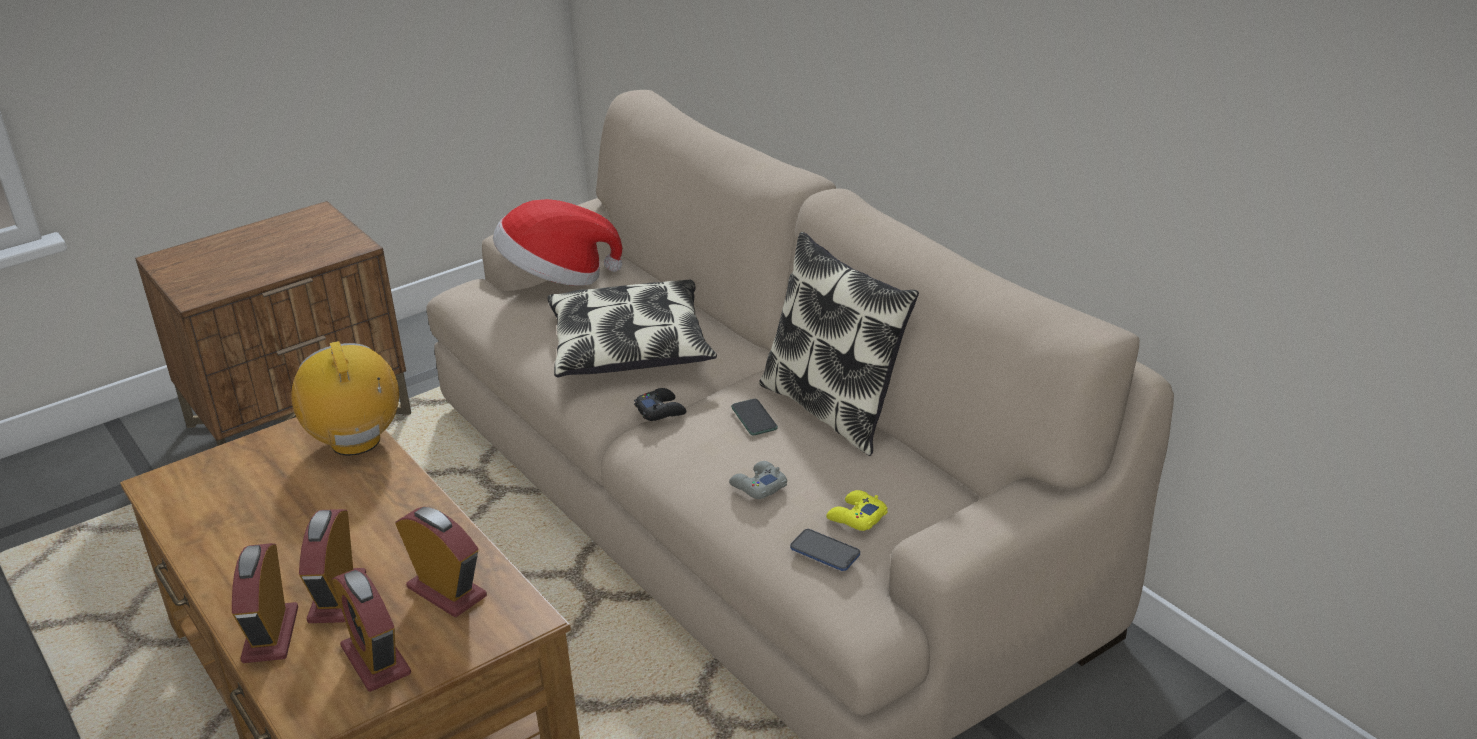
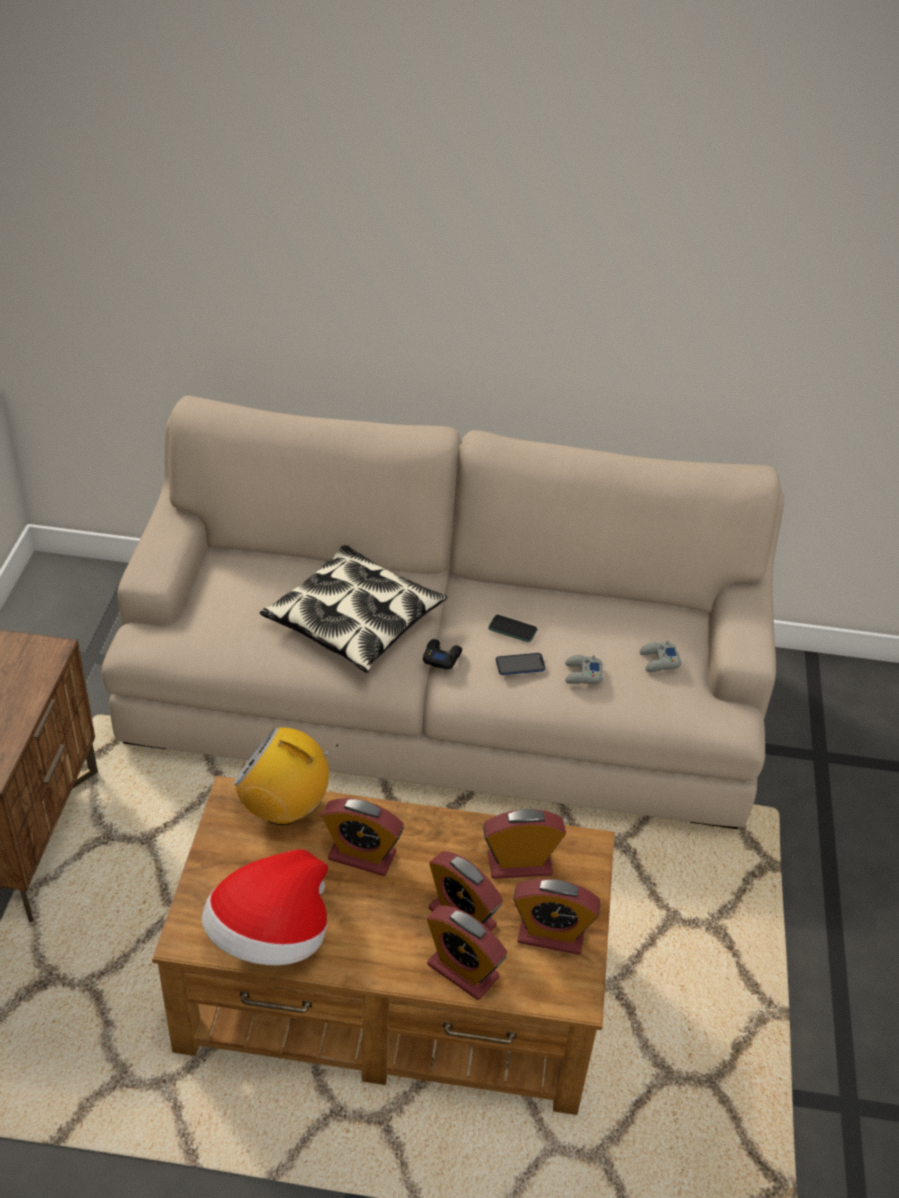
camera: 50 degrees left, 10 degrees up
hat [493,199,622,286] -> hat moved to [202,849,328,966]
pillow [759,232,919,456] -> none
phone [790,529,860,571] -> phone moved to [496,653,546,675]
yellow game controller [826,490,888,531] -> grey game controller [640,641,682,672]
none -> alarm clock [322,798,404,876]

